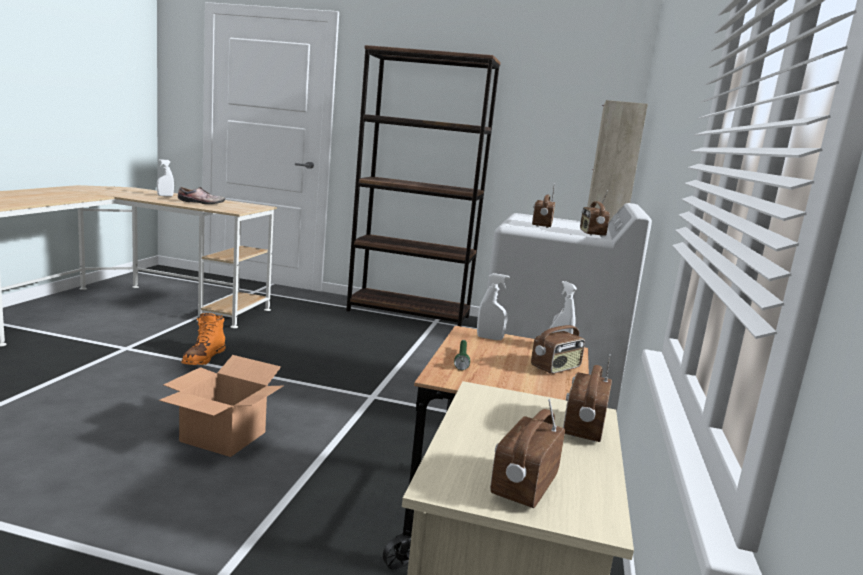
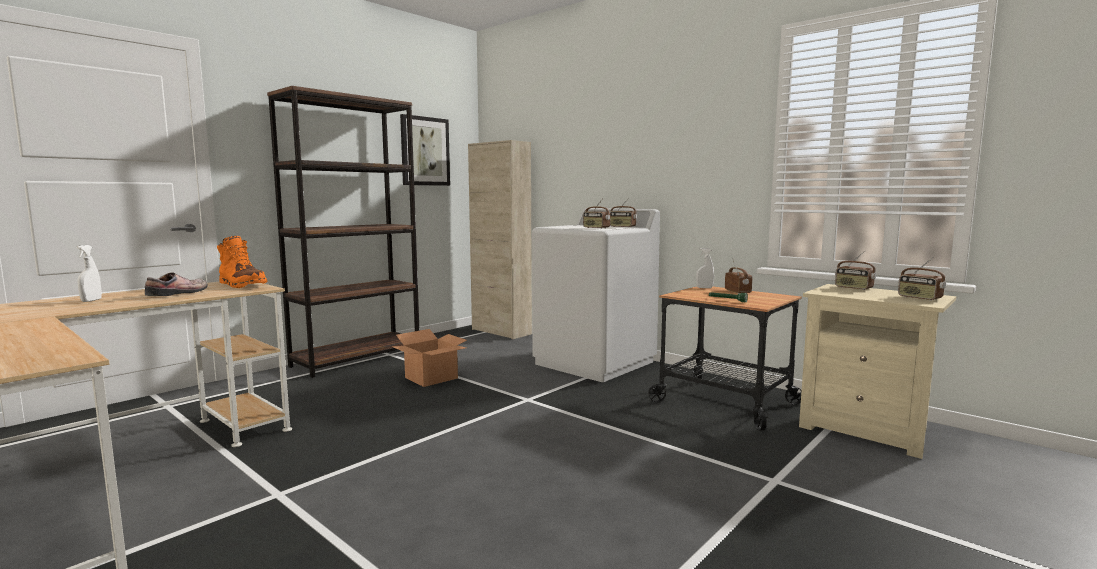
camera: 60 degrees left, 5 degrees down
cardboard box [158,355,283,457] -> cardboard box moved to [393,329,467,387]
orange boot [181,313,225,365] -> orange boot moved to [217,236,267,288]
white spray bottle [477,273,509,340] -> none
none -> picture [400,114,450,186]

